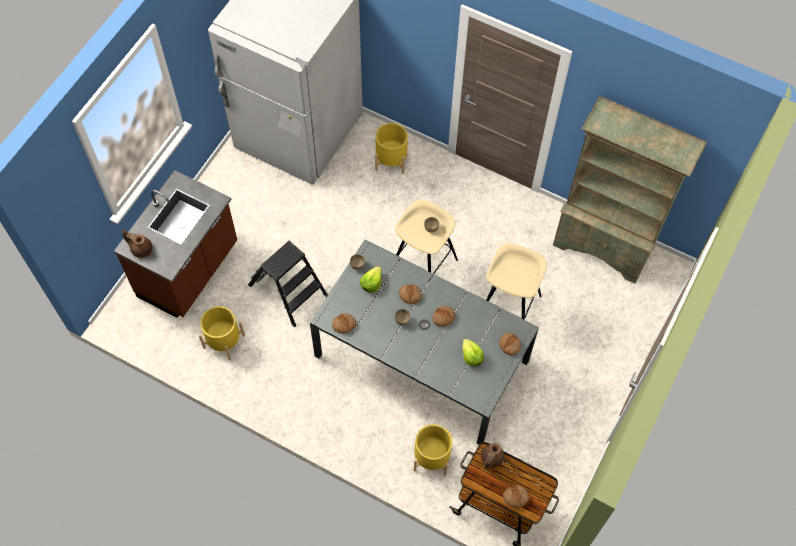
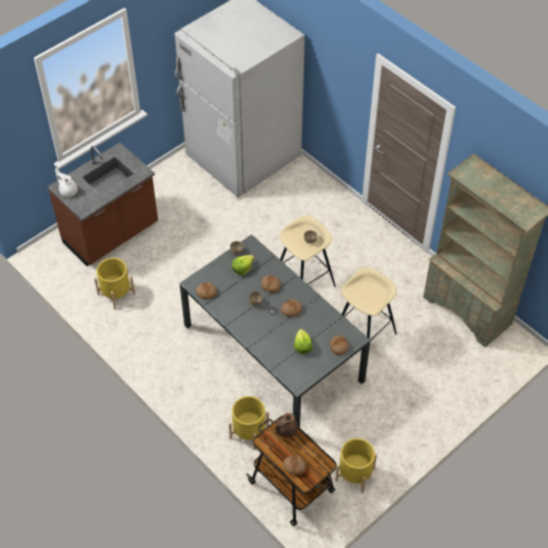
camera: 20 degrees right, 10 degrees down
brown teapot [121,230,153,258] -> white teapot [55,168,78,197]
black step ladder [248,241,328,327] -> none
yellow planter [375,123,408,174] -> yellow planter moved to [335,438,377,493]

